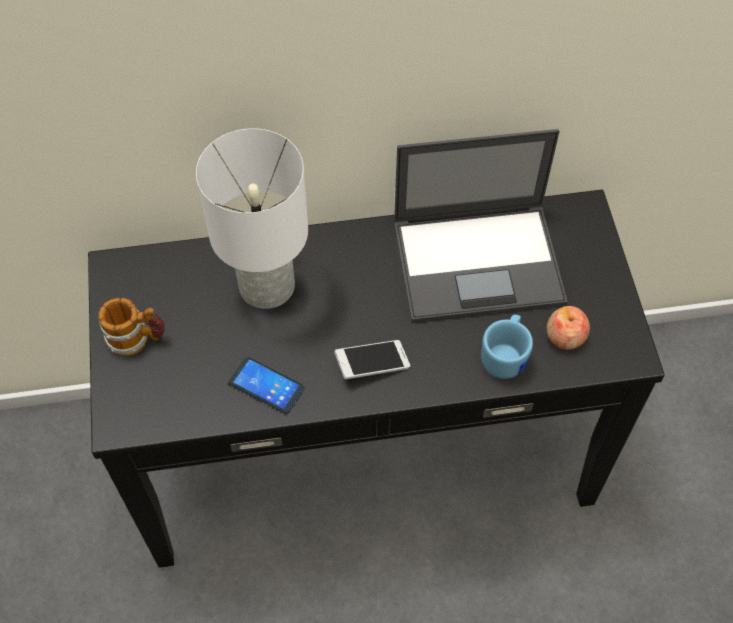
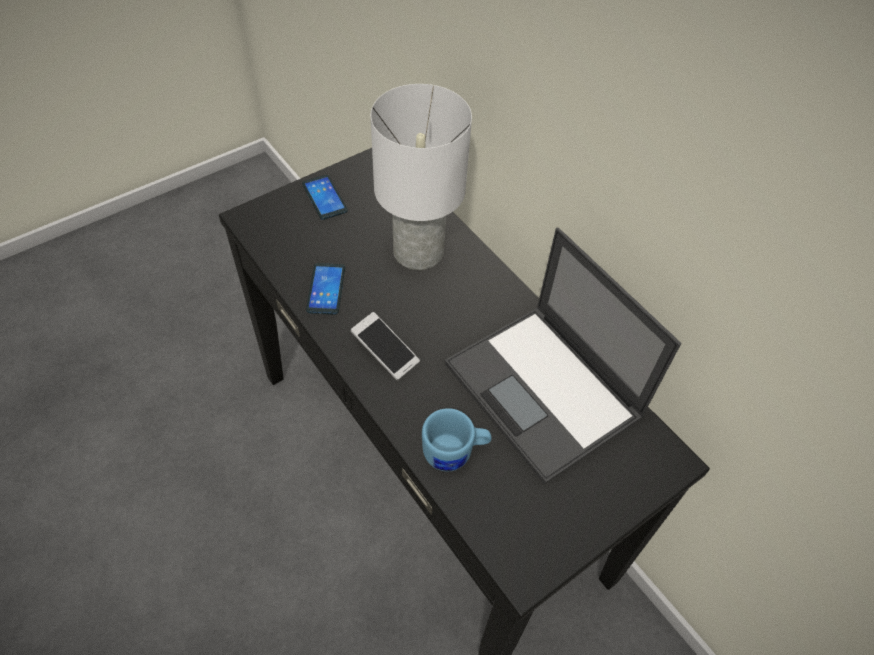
camera: 60 degrees right, 5 degrees down
mug [98,298,165,356] -> phone [302,175,348,220]
apple [547,306,590,350] -> none

